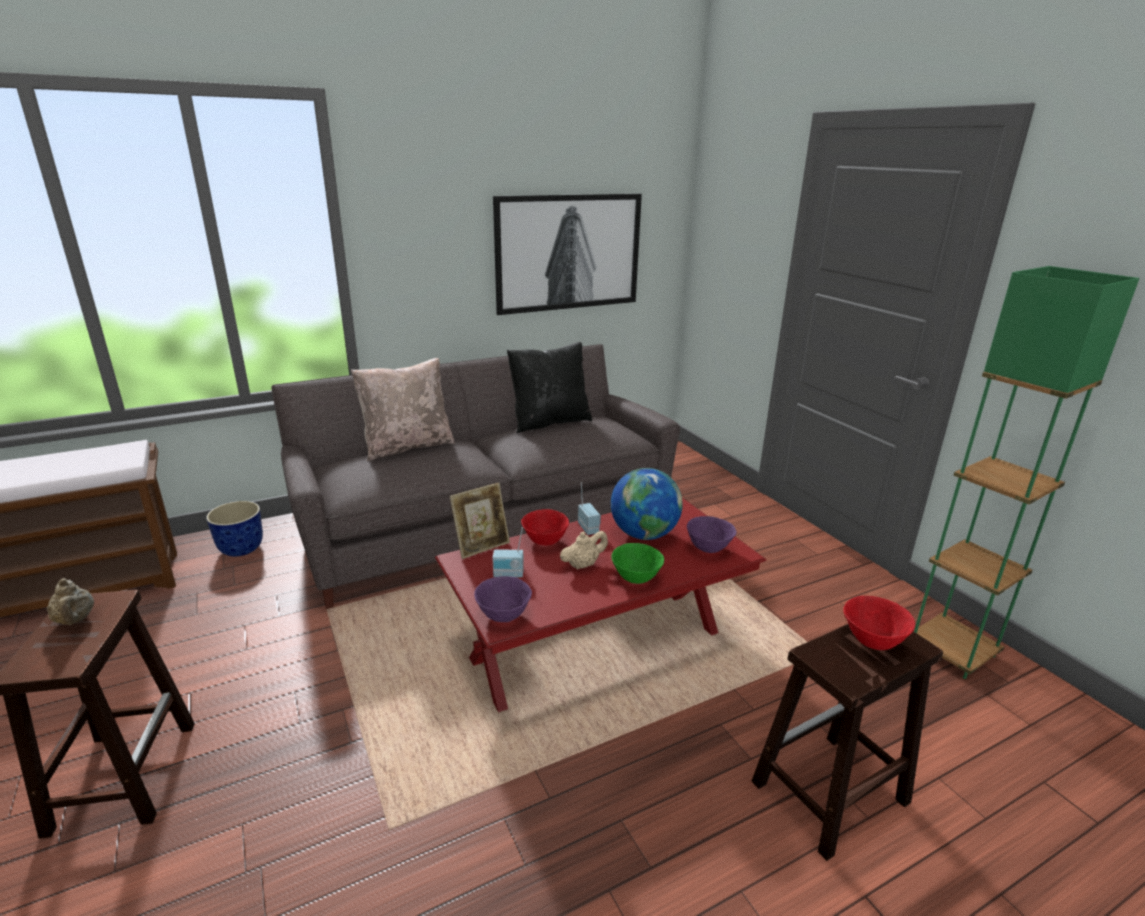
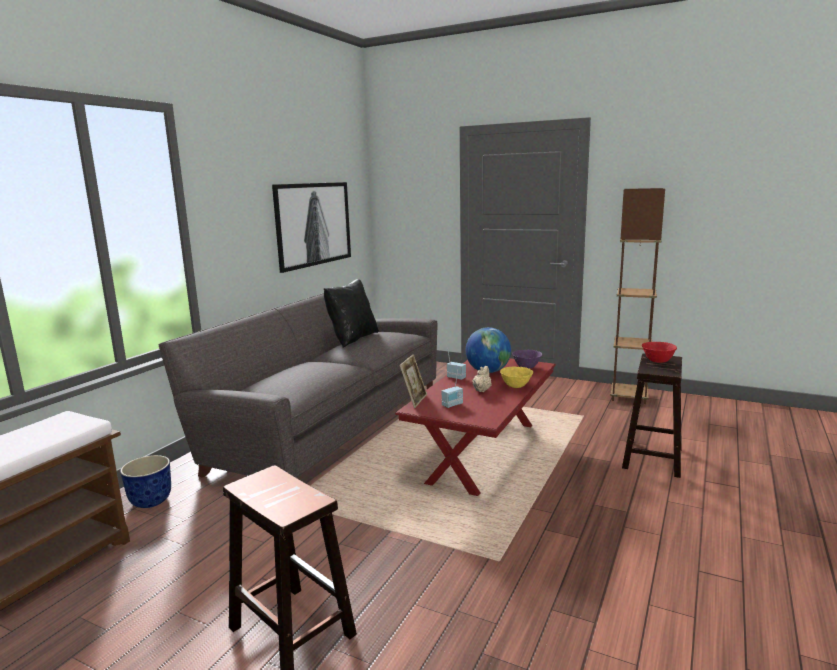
camera: 35 degrees left, 10 degrees down
beige teapot [47,578,94,625] -> none
beige pillow [351,358,455,461] -> none
purple bowl [474,576,532,622] -> none
red bowl [521,509,569,546] -> none
green bowl [612,543,664,584] -> yellow bowl [500,367,533,388]
green floor lamp [914,266,1140,679] -> brown floor lamp [610,188,665,404]

